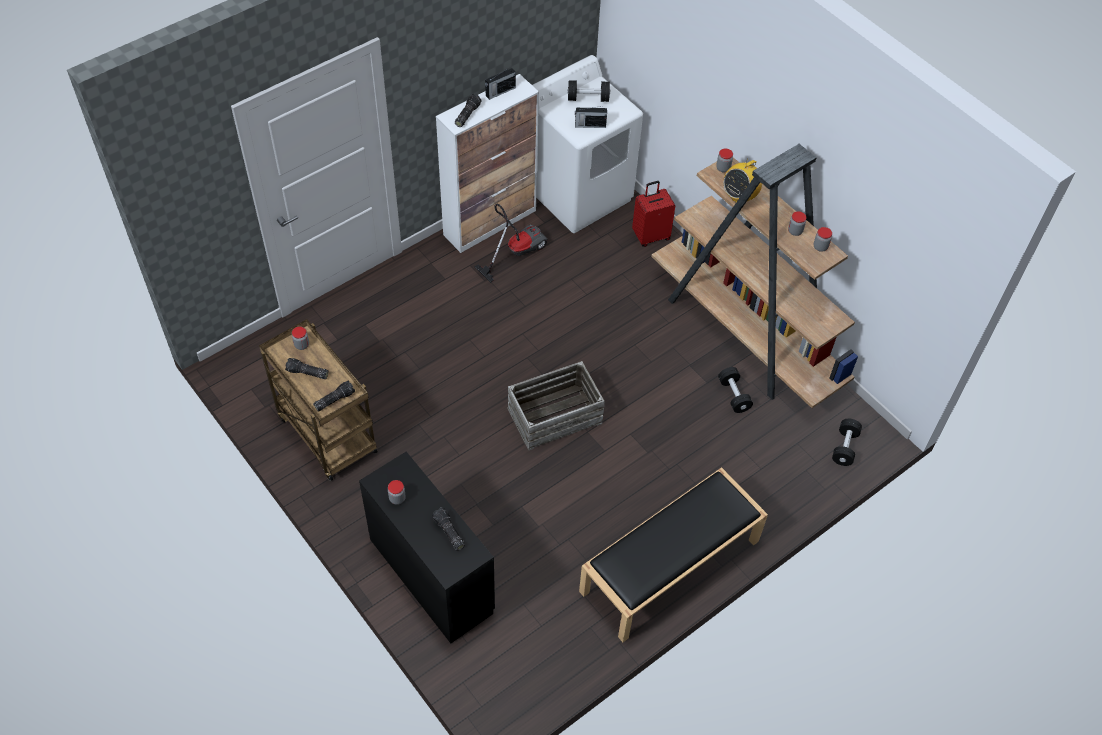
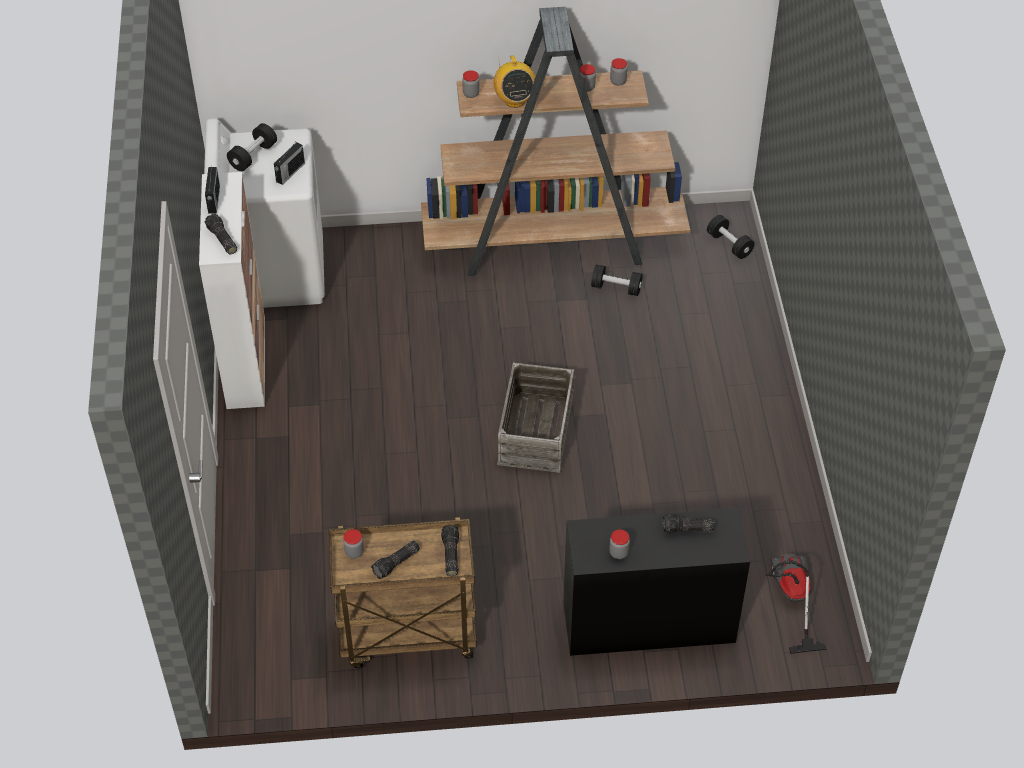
camera: 55 degrees left, 5 degrees down
vacuum cleaner [474,204,548,283] -> vacuum cleaner moved to [765,553,827,654]
black bench [579,467,768,642] -> none
red suitcase [632,181,675,247] -> none

